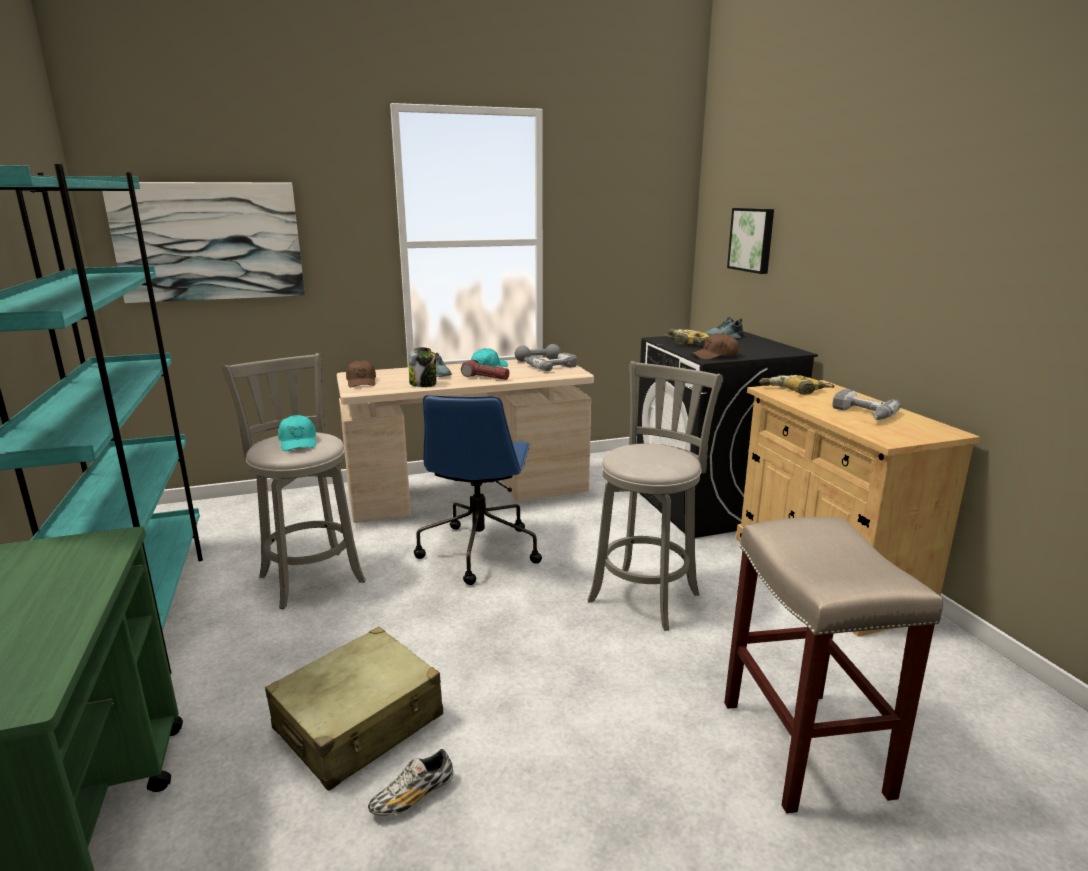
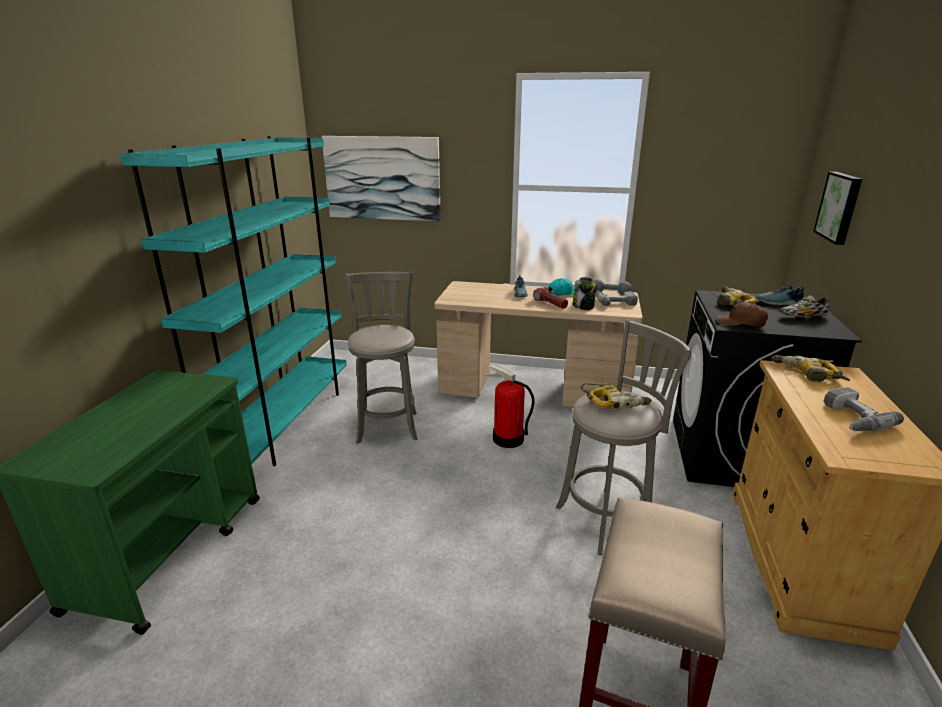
camera: 30 degrees right, 5 degrees up
beige suitcase [265,627,443,791] -> none
turquoise cap [278,415,316,451] -> none
brown cap [346,360,376,388] -> none
shoe [368,749,453,816] -> shoe moved to [779,295,829,317]
jar [409,347,437,387] -> jar moved to [573,277,597,310]
blue office chair [414,395,542,585] -> fire extinguisher [485,365,535,448]
none -> power drill [580,383,652,409]

